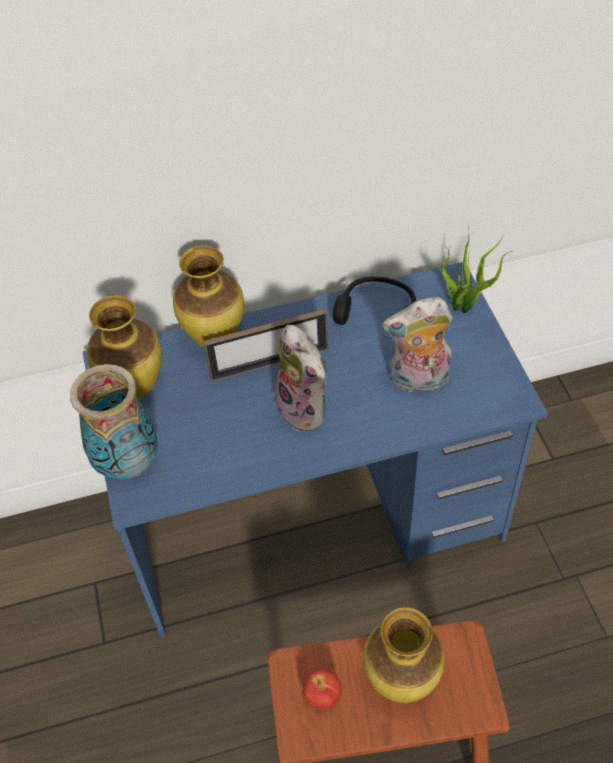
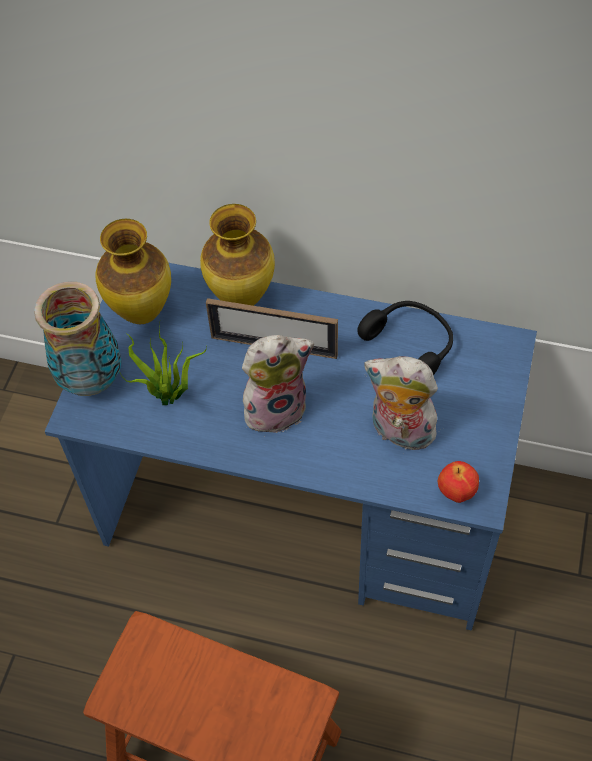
camera: 30 degrees right, 5 degrees up
plush toy [272,325,327,431] -> plush toy turned 105 degrees counterclockwise [242,335,314,433]
apple [302,669,342,709] -> apple moved to [438,461,479,503]
vase [363,607,445,703] -> none
potted plant [441,225,513,314] -> potted plant moved to [120,323,207,405]

